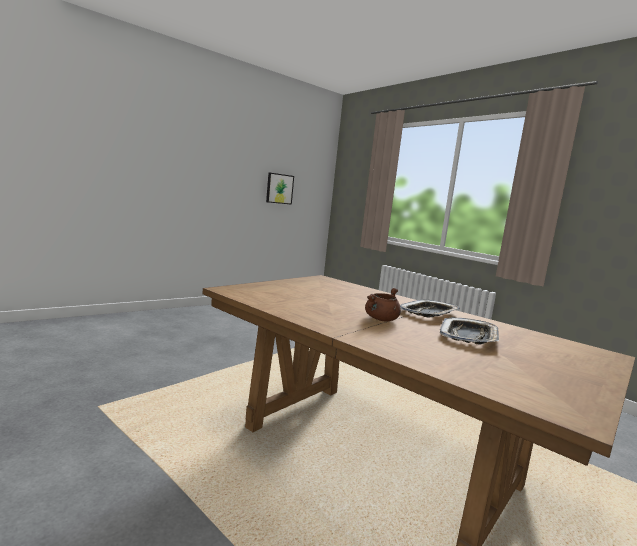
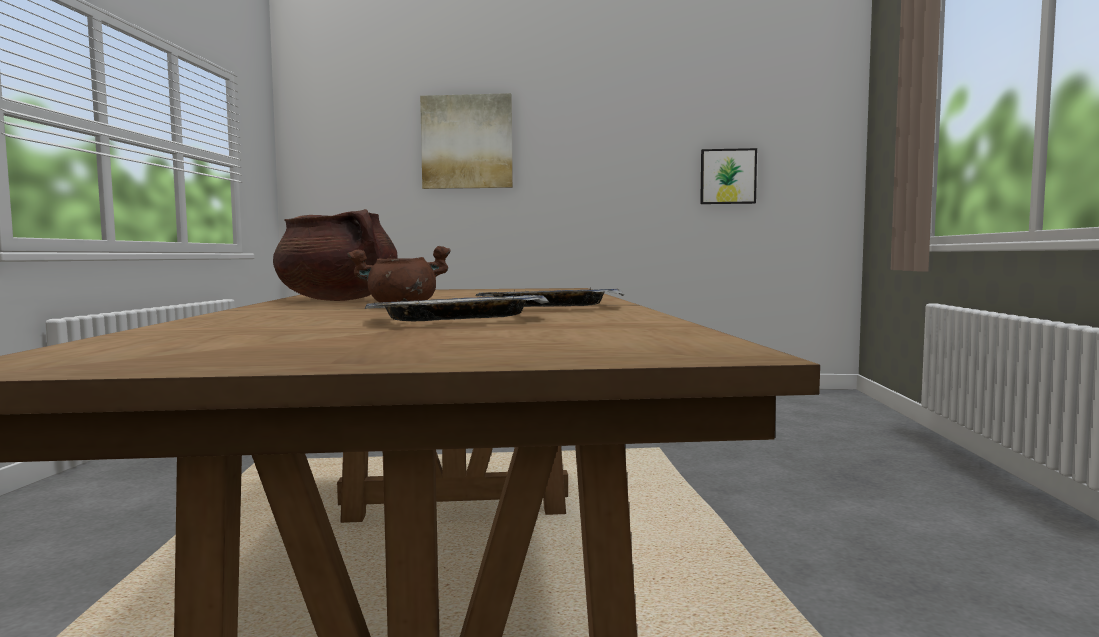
camera: 45 degrees right, 5 degrees down
none -> brown cooking pot [273,209,398,301]
none -> picture [420,93,513,189]

